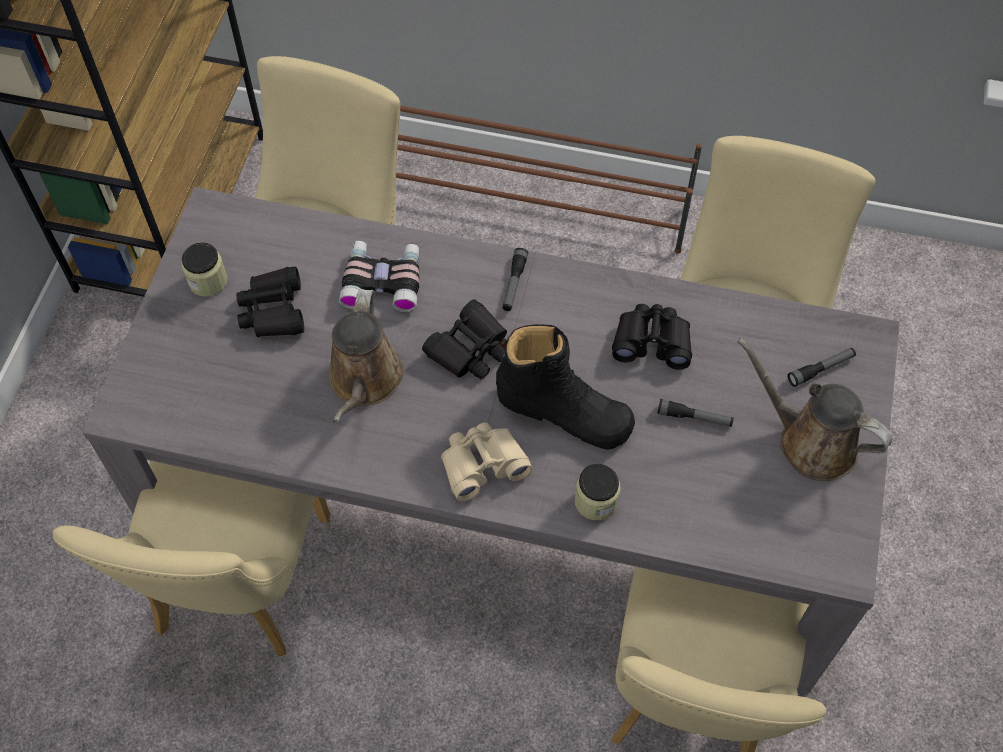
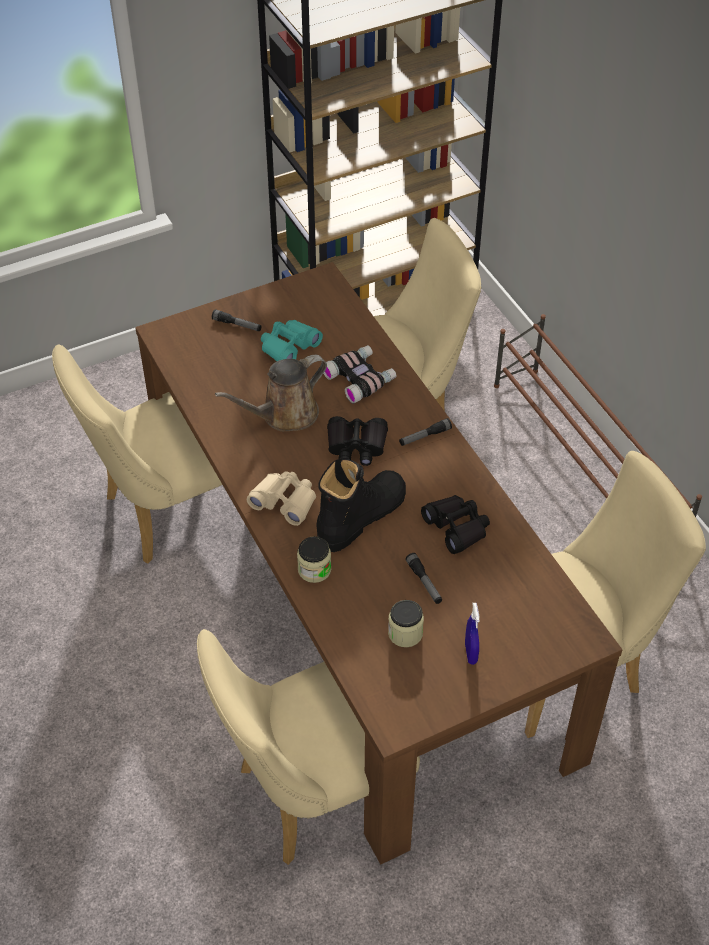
camera: 50 degrees right, 10 degrees down
grey dining table [82,187,900,693] -> brown dining table [135,262,622,865]
jar [182,242,227,297] -> jar moved to [388,600,424,647]
black binoculars [236,267,304,337] -> turquoise binoculars [261,320,323,361]
black boot [496,324,635,450] -> black boot turned 120 degrees counterclockwise [316,458,406,552]
brown watering can [737,338,892,481] -> blue spray bottle [465,603,479,665]
flashlight [788,348,856,387] -> flashlight moved to [212,309,261,331]

